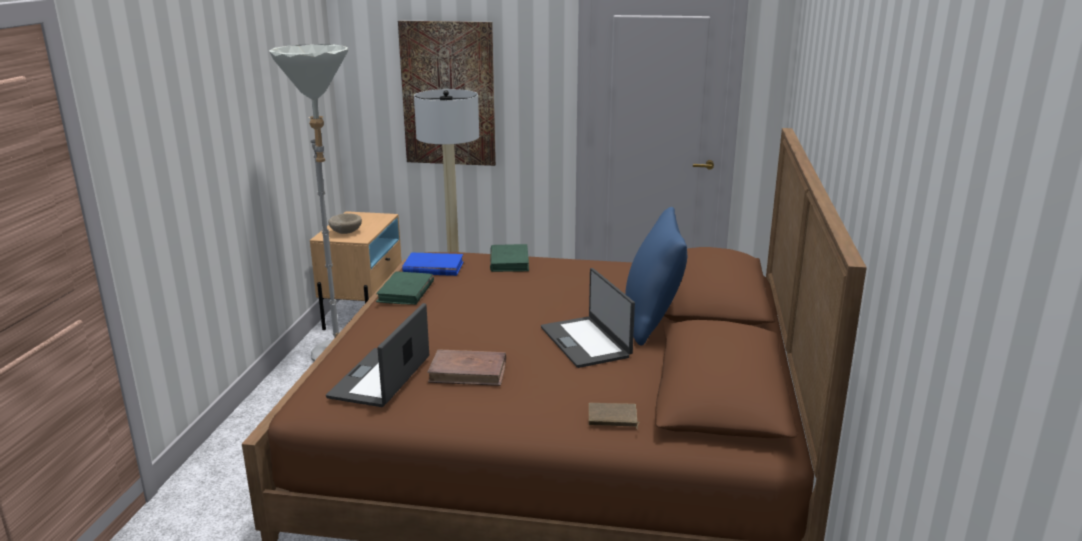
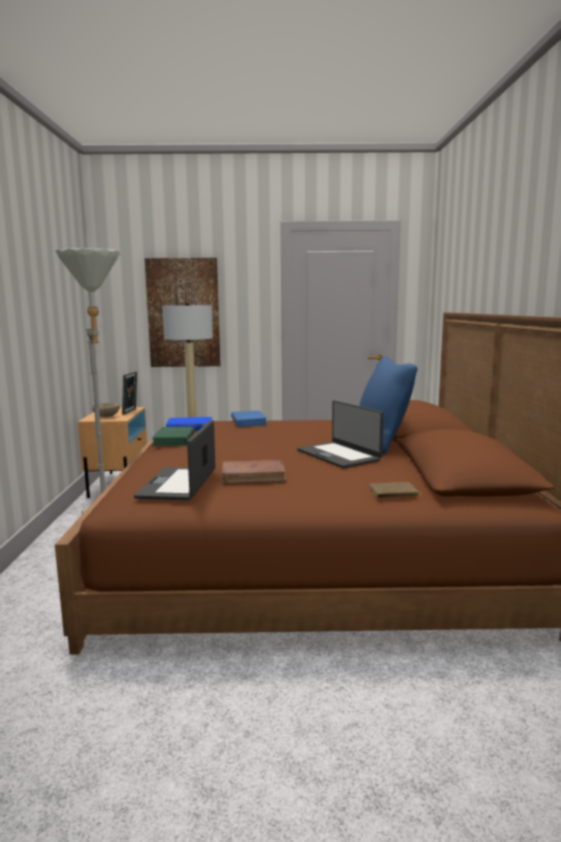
camera: 10 degrees left, 10 degrees down
green book [490,244,529,272] -> blue book [231,411,267,427]
none -> picture frame [122,371,137,415]

